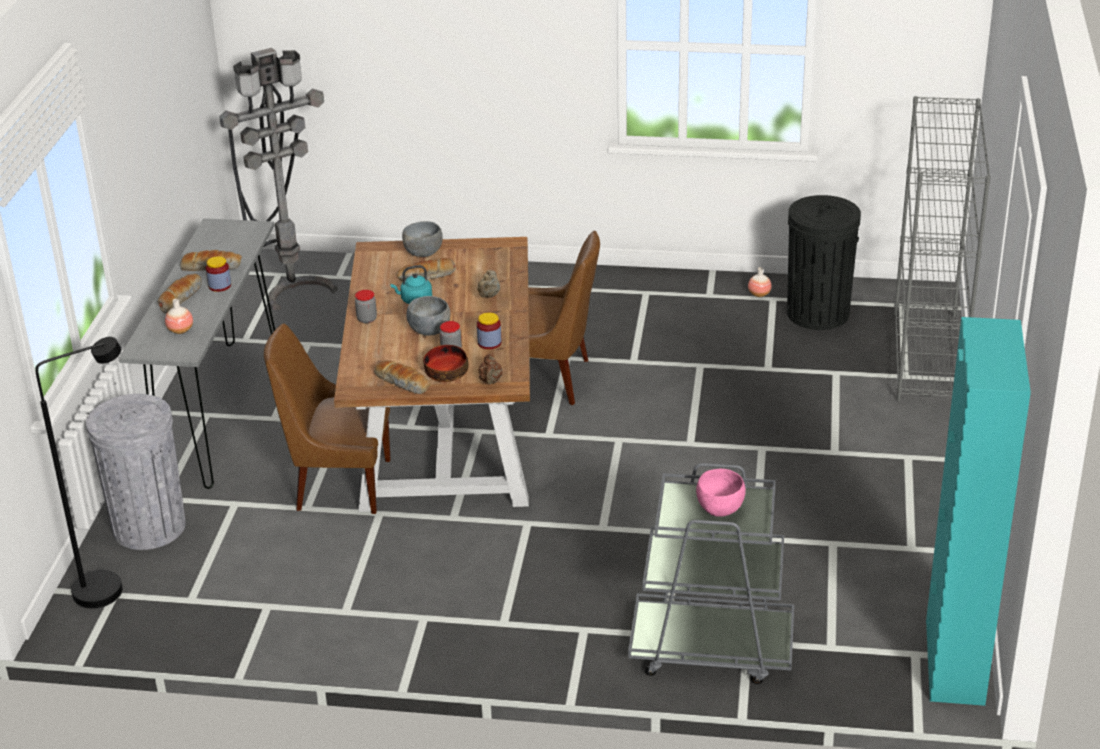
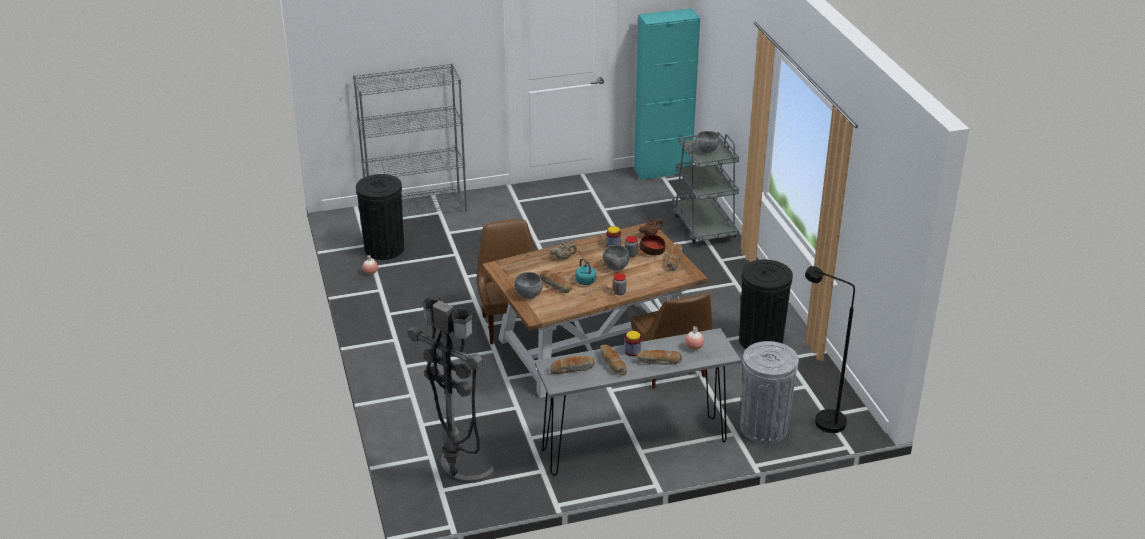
camera: 115 degrees left, 0 degrees up
pink bowl [696,469,746,517] -> grey bowl [695,131,719,153]
none -> bread [550,356,595,374]
none -> black trash can [739,259,793,349]

